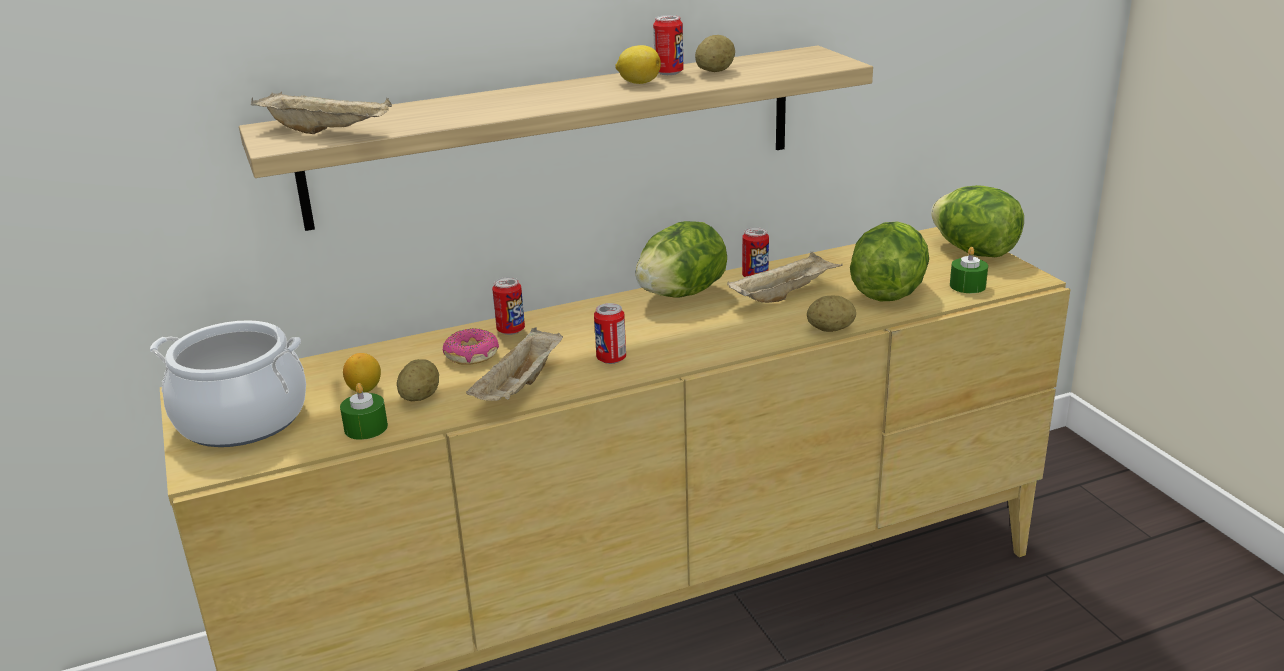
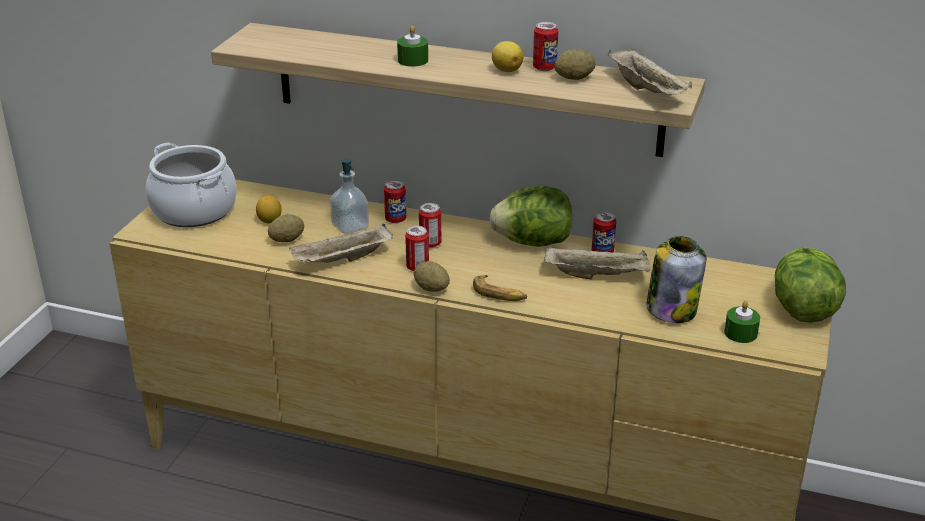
camera: 40 degrees right, 5 degrees up
beige tray [251,91,392,134] -> beige tray moved to [608,48,692,95]
green candle [340,383,388,440] -> green candle moved to [397,25,428,67]
donut [443,328,499,365] -> soap dispenser [330,158,369,234]
potato [807,296,856,332] -> potato moved to [414,261,450,292]
lettuce [850,221,929,301] -> jar [646,236,706,323]
none -> can [419,203,441,248]
none -> banana [473,275,527,301]

